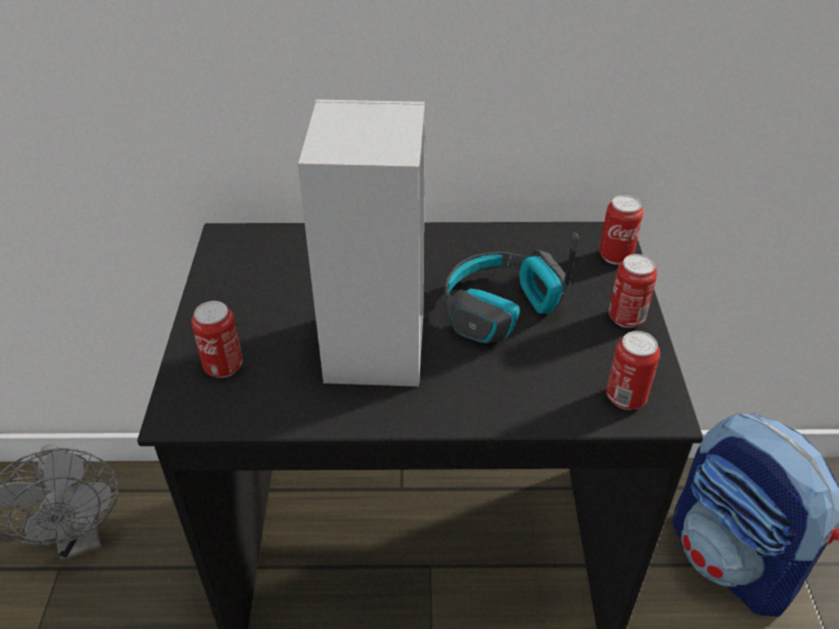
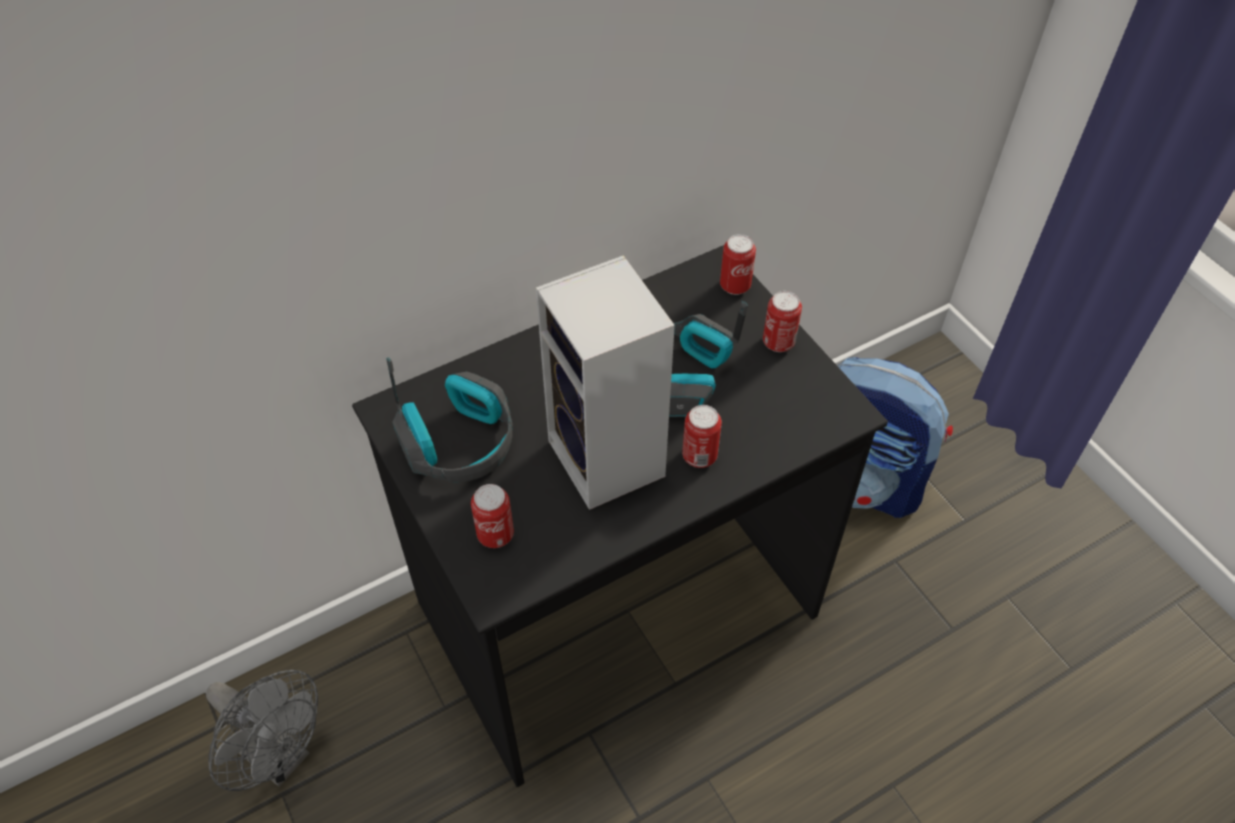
camera: 30 degrees left, 10 degrees up
can [606,331,660,410] -> can moved to [682,405,722,468]
none -> headphones [387,358,513,482]

